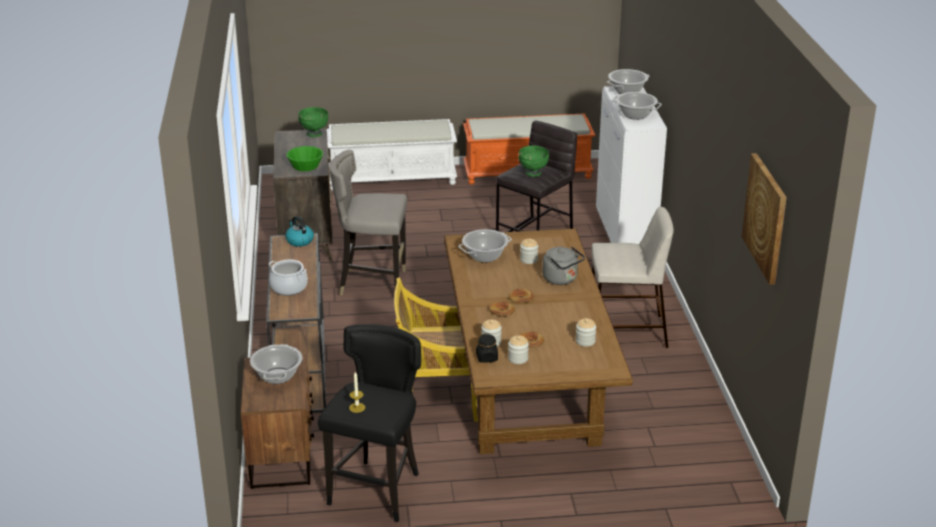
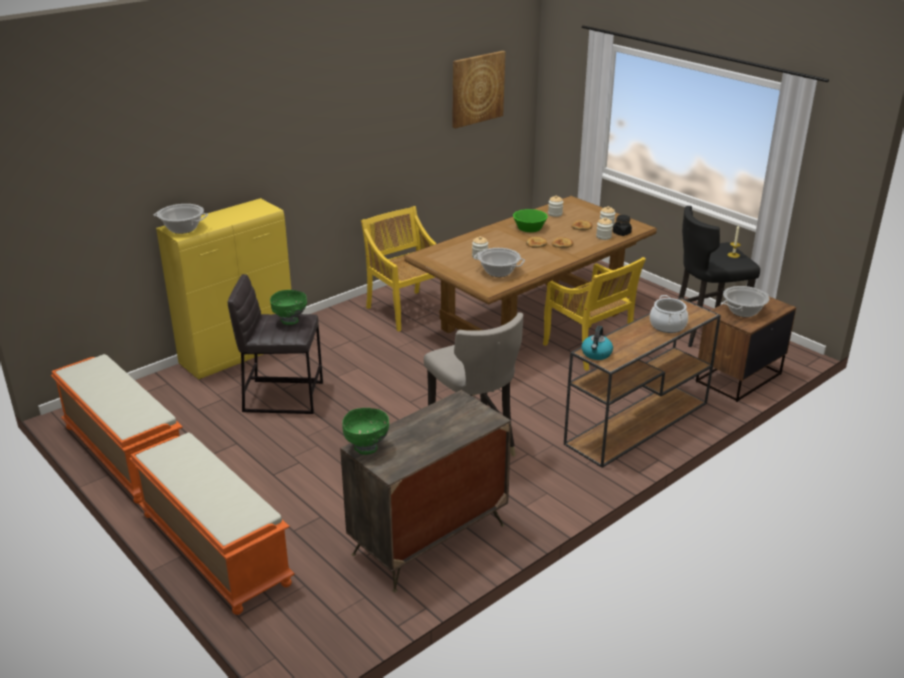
camera: 125 degrees left, 0 degrees up
green bowl [287,146,323,171] -> green bowl moved to [513,209,548,232]
white bench [327,119,457,191] -> orange bench [129,432,295,615]
grey kettle [542,246,585,285] -> none
beige stool [592,207,674,348] -> yellow chair [361,206,437,332]
white cabinet [596,86,667,244] -> yellow cabinet [156,198,291,380]
cooking pot [612,92,662,120] -> none

